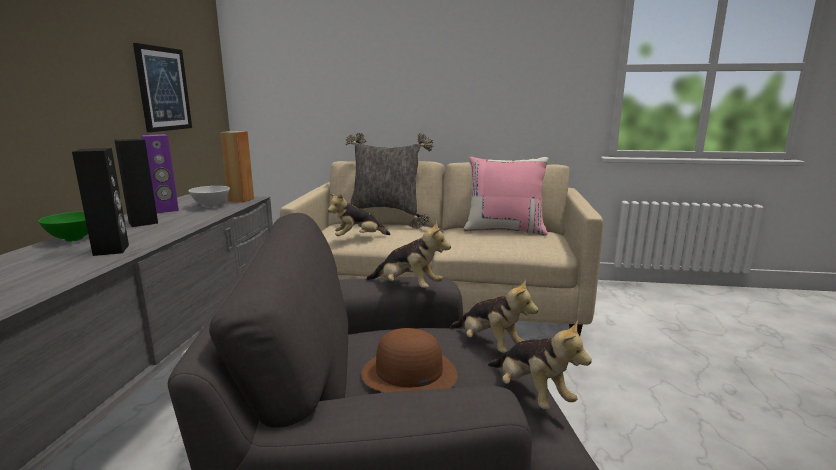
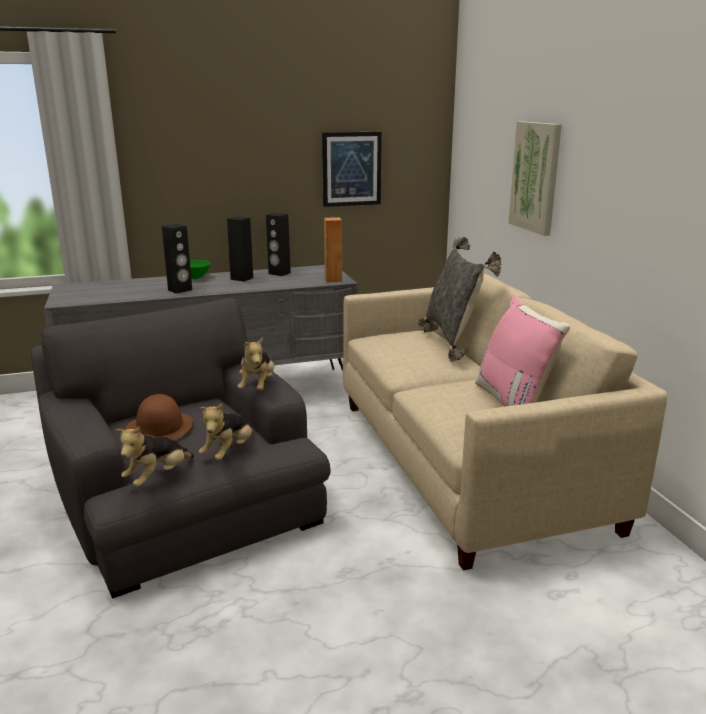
camera: 65 degrees right, 5 degrees up
purple speaker [142,134,179,213] -> black speaker [266,213,291,276]
white bowl [189,186,230,208] -> none
plush toy [328,194,391,236] -> none
none -> picture [509,121,562,236]

